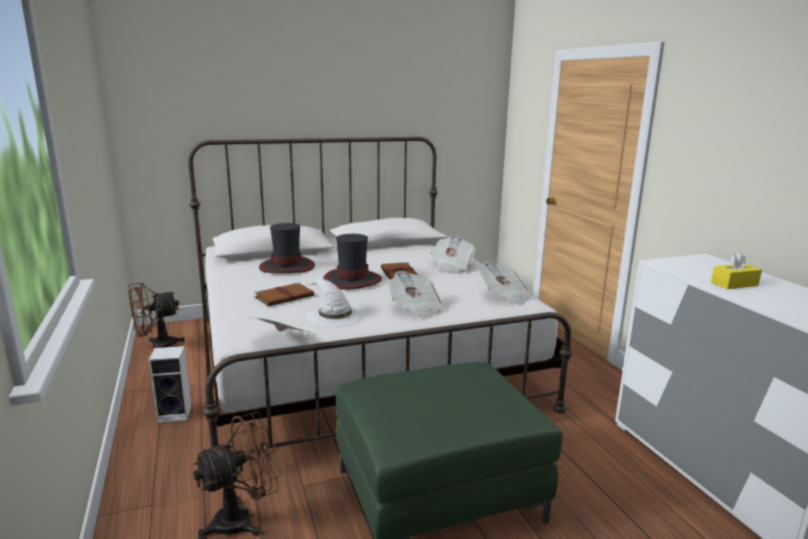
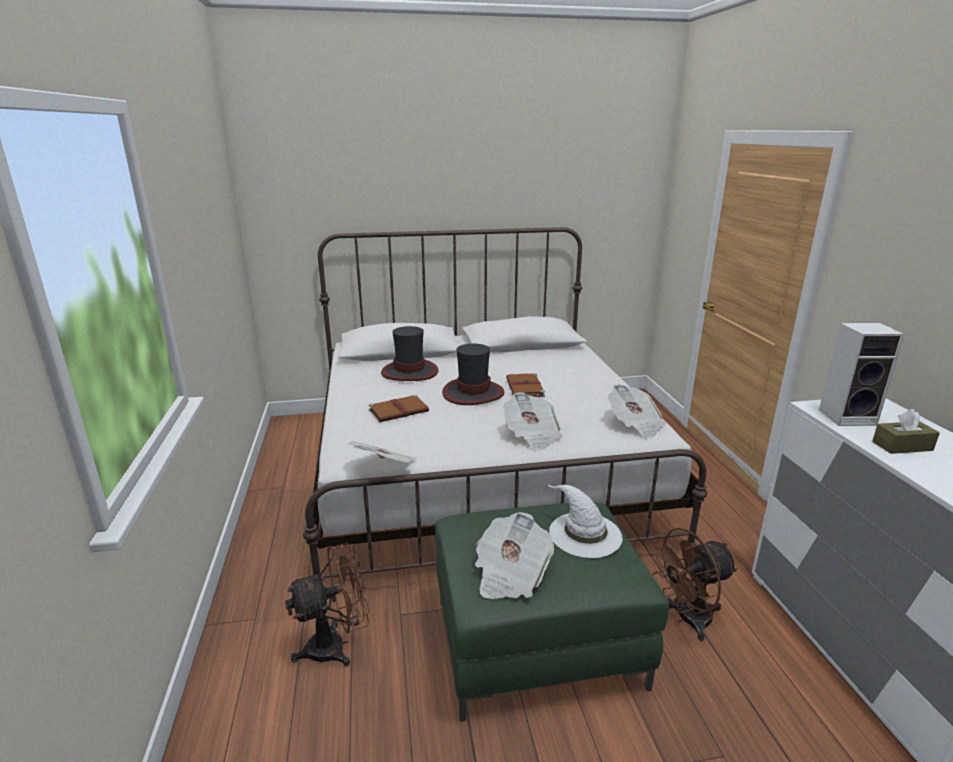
camera: 10 degrees right, 5 degrees up
brown fan [128,282,185,348] -> brown fan moved to [649,528,738,641]
speaker [149,346,191,423] -> speaker moved to [819,323,905,426]
white hat [306,279,364,328] -> white hat moved to [547,484,622,558]
newspaper [431,236,476,273] -> newspaper moved to [475,512,554,599]
yellow tissue box [711,251,762,289] -> brown tissue box [872,409,940,454]

